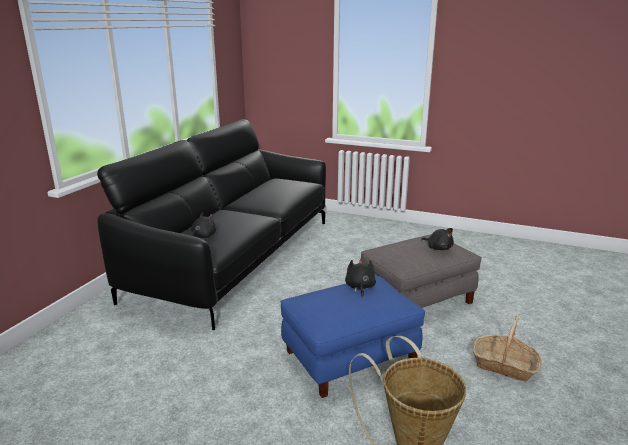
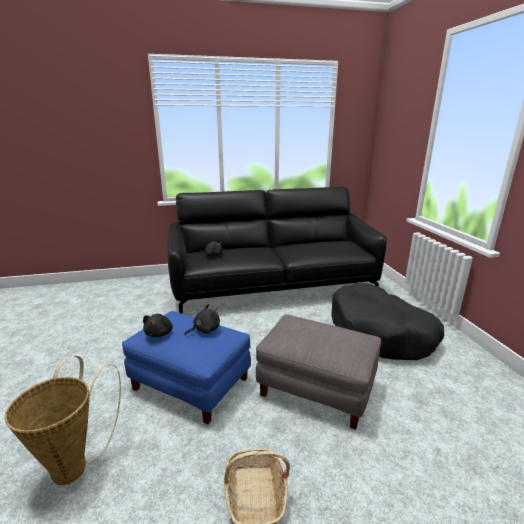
camera: 55 degrees right, 0 degrees up
black plush toy [421,228,454,250] -> black plush toy moved to [143,314,173,337]
none -> black dog bed [331,283,444,360]

